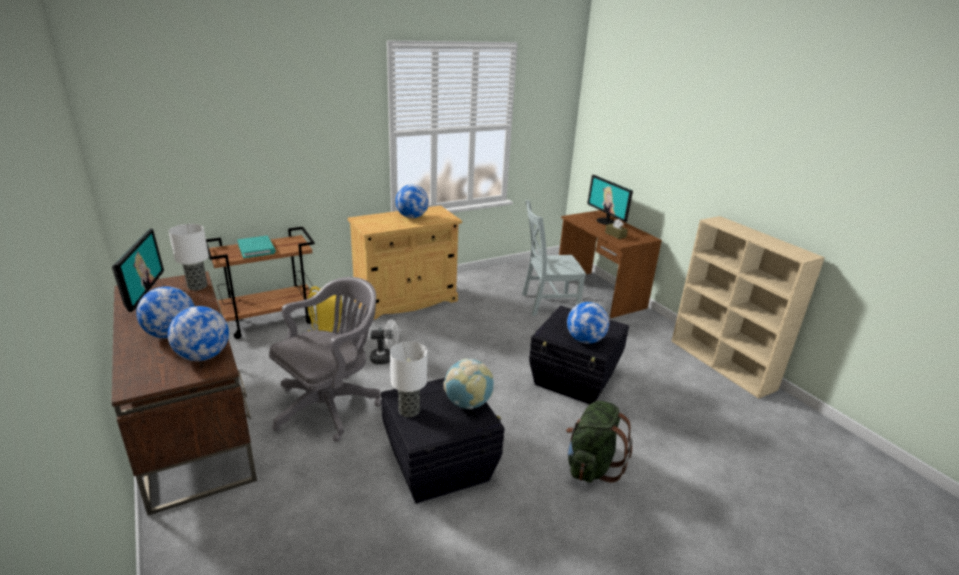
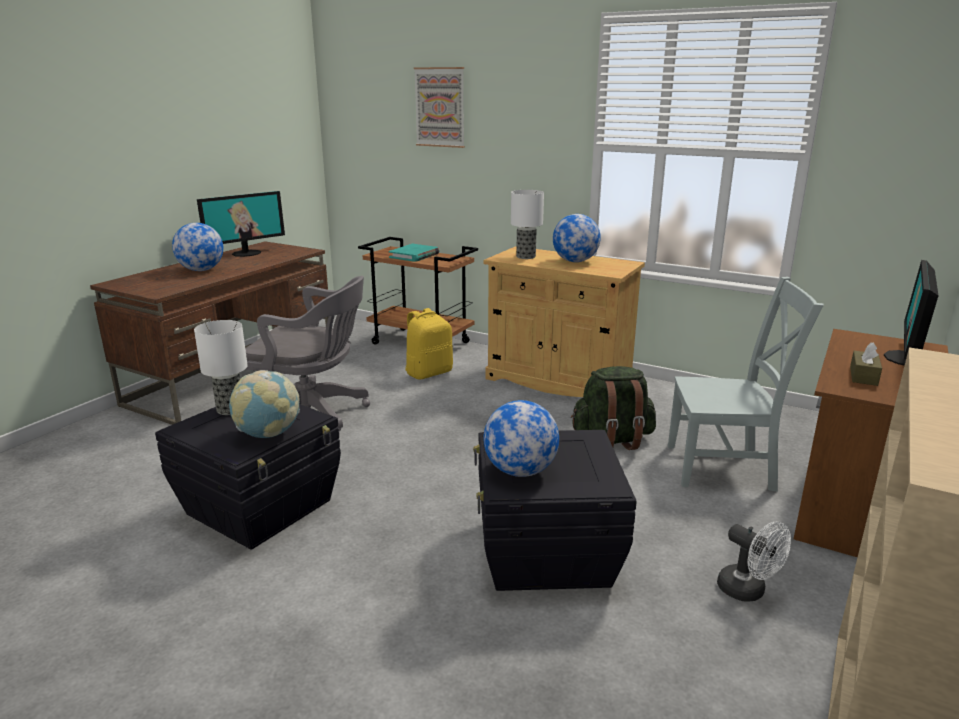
camera: 60 degrees right, 5 degrees down
globe [168,306,229,361] -> none
table lamp [169,224,209,290] -> table lamp moved to [511,190,544,259]
white fan [370,319,399,364] -> white fan moved to [717,521,791,602]
grey chair [522,200,586,316] -> grey chair turned 135 degrees clockwise [668,277,824,492]
green backpack [566,401,633,483] -> green backpack moved to [571,366,656,450]
none -> picture [414,67,465,148]

